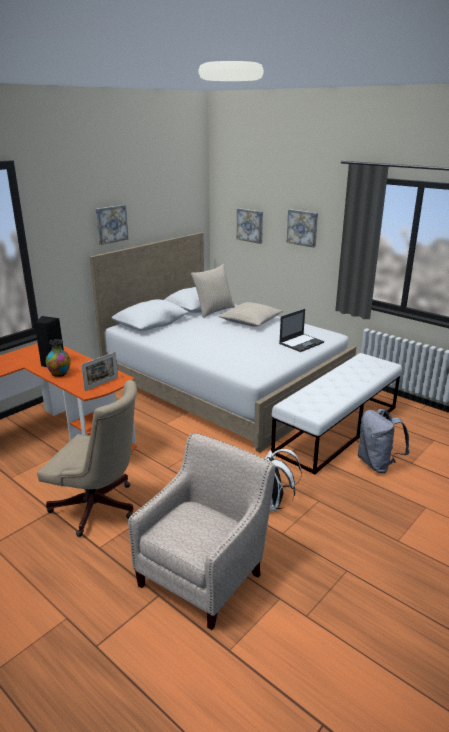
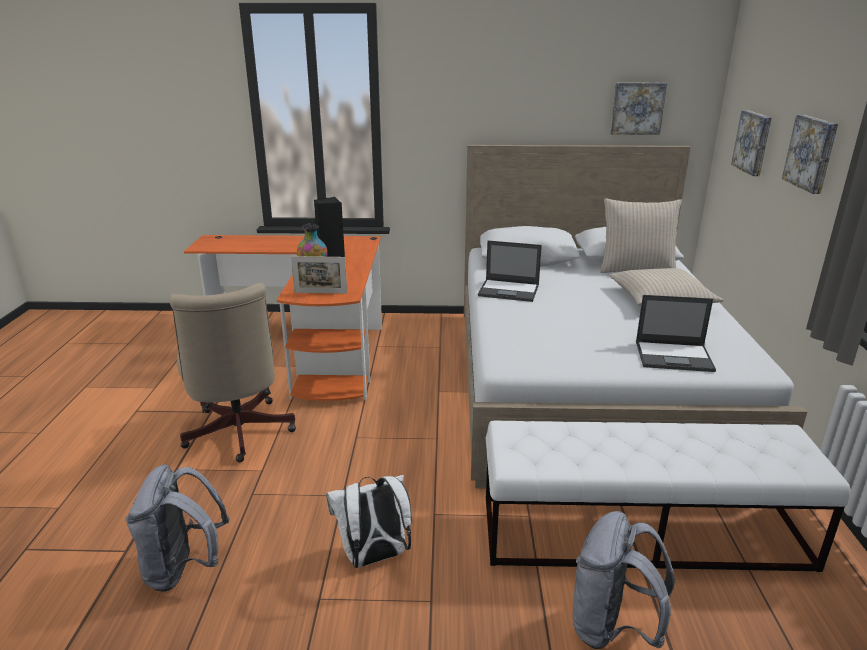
camera: 50 degrees right, 0 degrees up
picture [96,205,128,245] -> picture moved to [610,83,667,135]
beige armchair [128,433,275,630] -> grey backpack [126,464,230,592]
none -> laptop [478,240,542,302]

